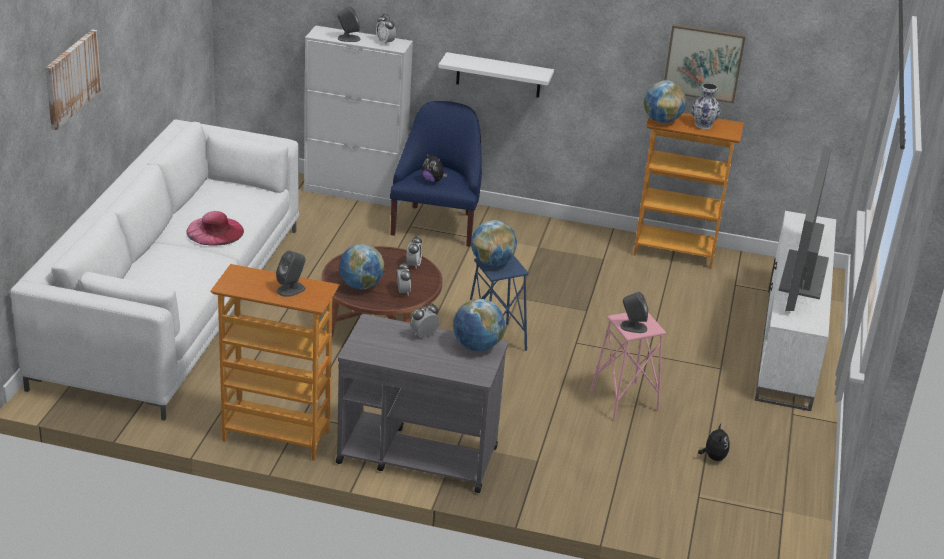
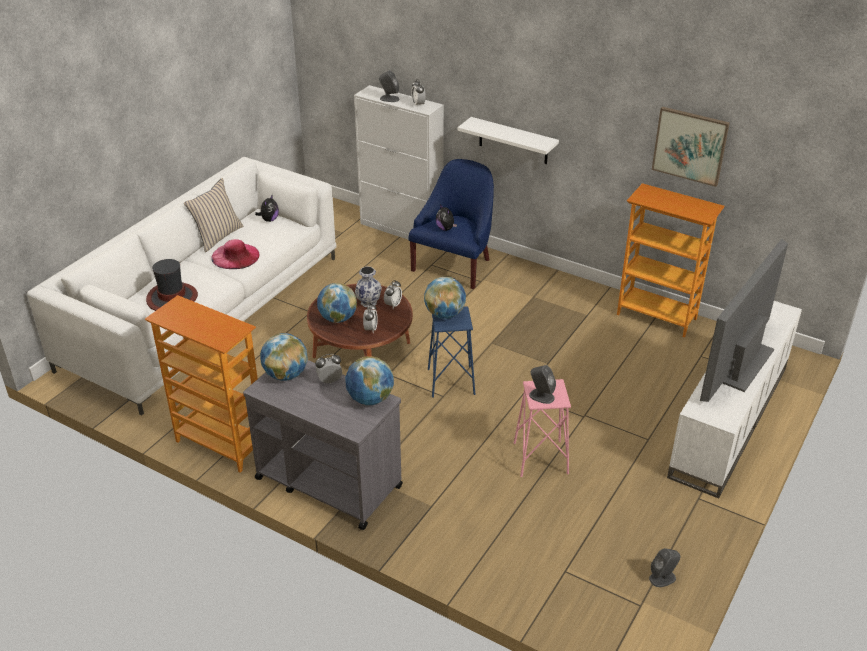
camera: 20 degrees right, 5 degrees up
picture [46,29,102,130] -> none
grey speaker [276,250,306,297] -> grey speaker moved to [649,548,680,587]
globe [643,80,686,123] -> globe moved to [260,333,308,381]
vase [691,83,721,129] -> vase moved to [355,267,382,307]
plush toy [698,424,730,461] -> plush toy moved to [255,194,279,222]
none -> hat [146,259,198,311]
none -> beige pillow [184,178,243,252]

